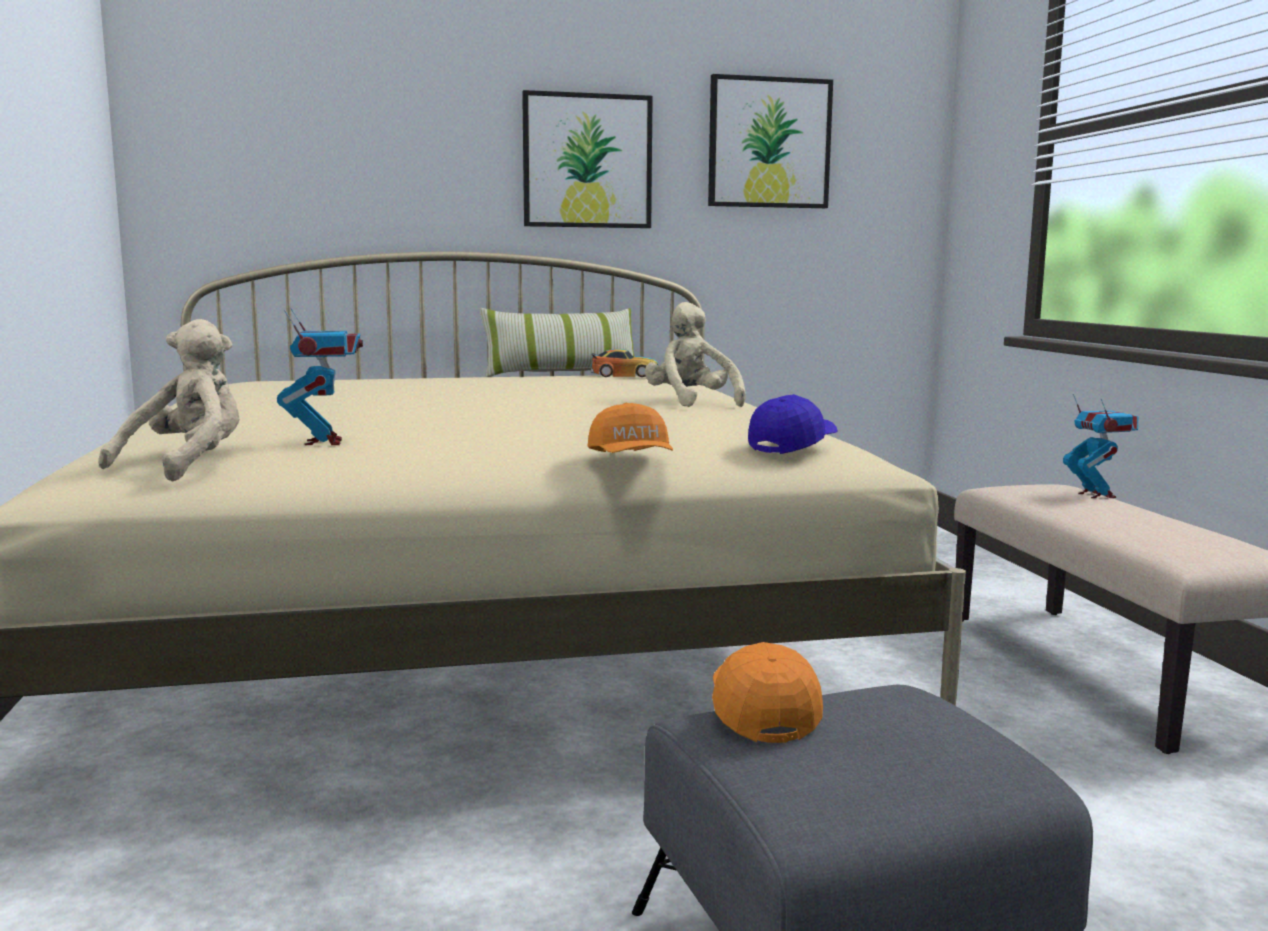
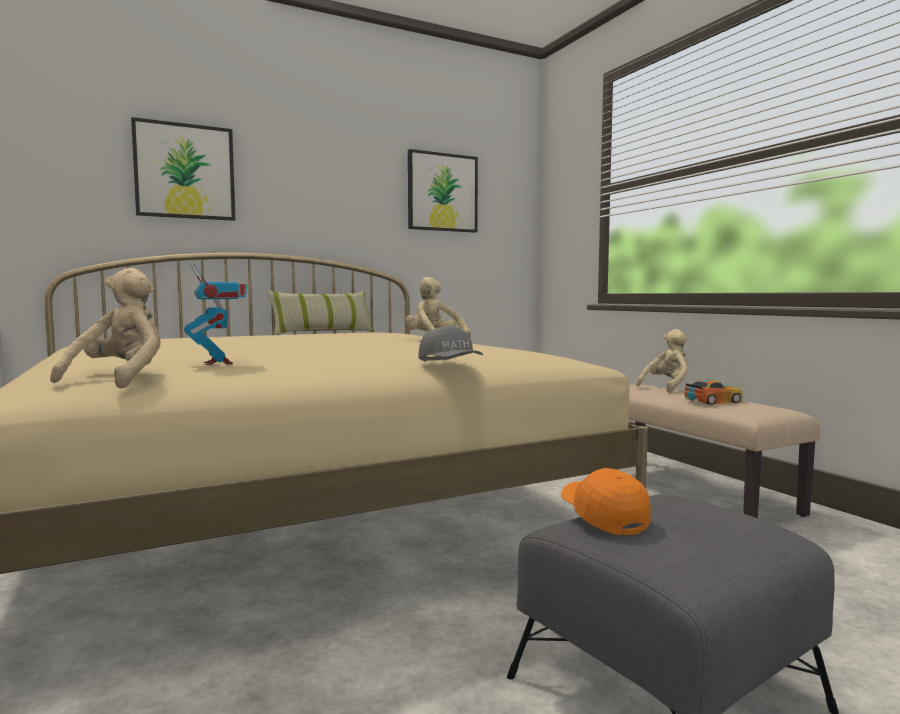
camera: 15 degrees left, 5 degrees down
picture [522,90,653,228] -> picture moved to [131,117,235,221]
orange cap [587,403,673,453] -> grey cap [418,326,483,361]
toy car [591,349,659,377] -> toy car moved to [685,379,743,405]
blue cap [748,394,838,454] -> none
toy robot [1063,394,1138,498] -> beige plush toy [636,329,688,393]

